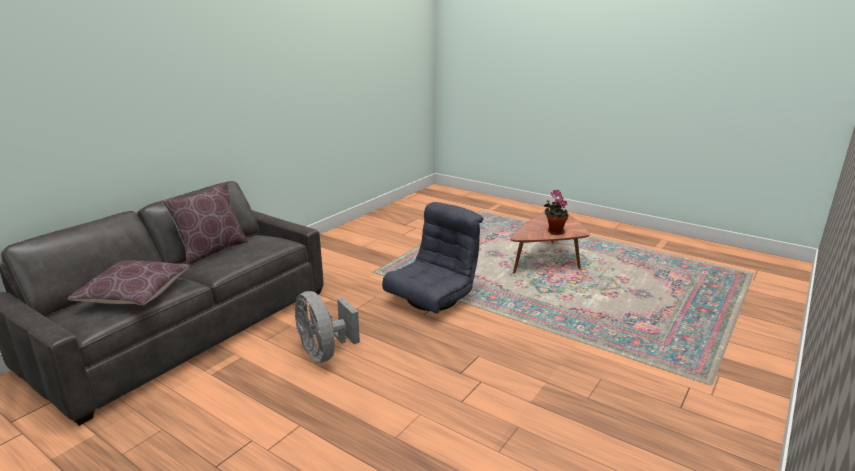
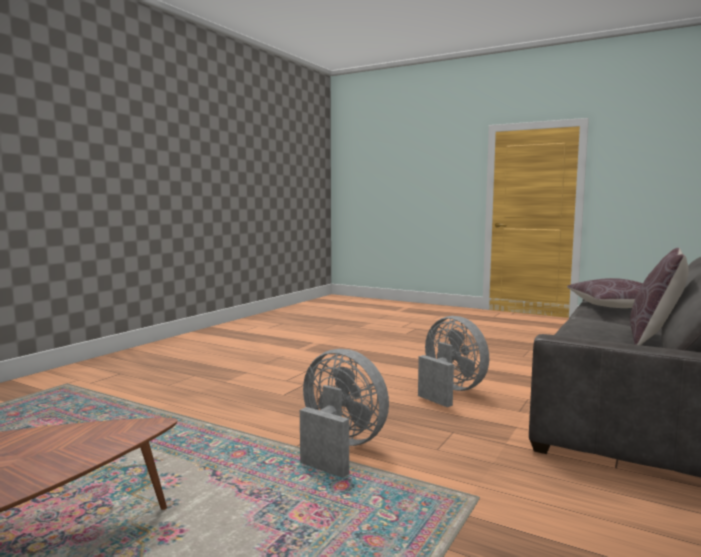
camera: 175 degrees right, 15 degrees down
grey armchair [382,202,483,314] -> grey fan [300,349,389,478]
potted plant [544,190,569,235] -> none

